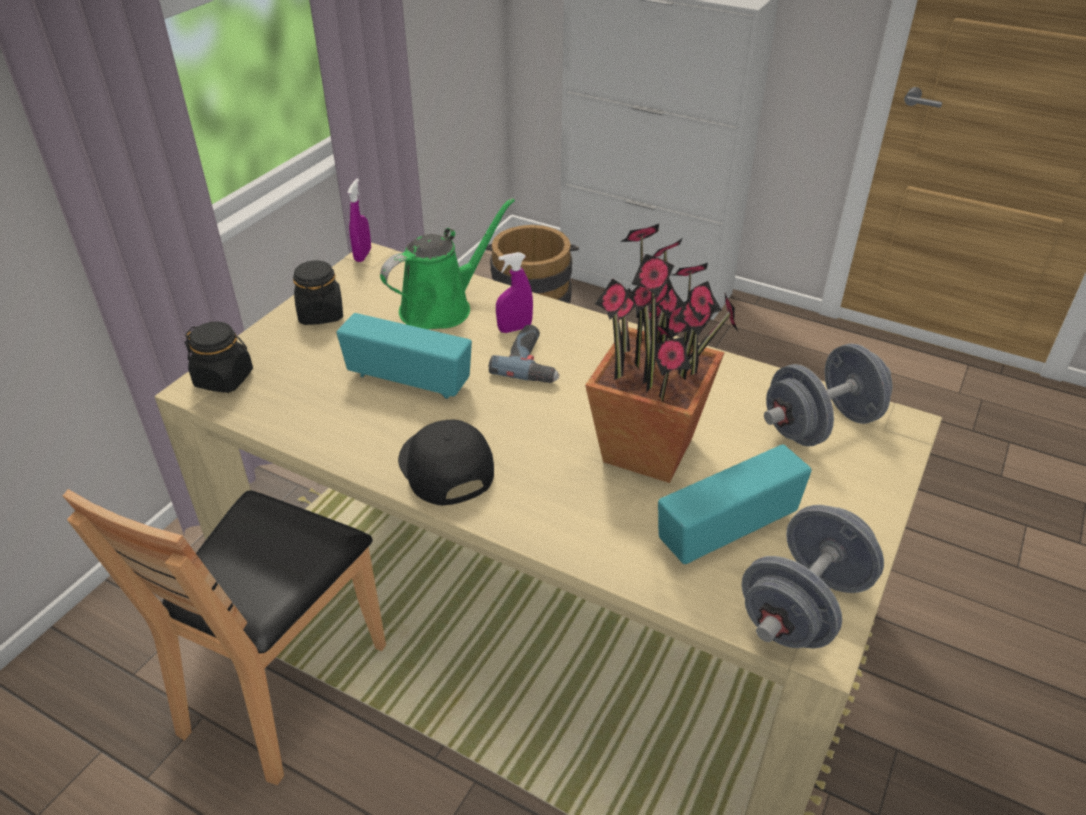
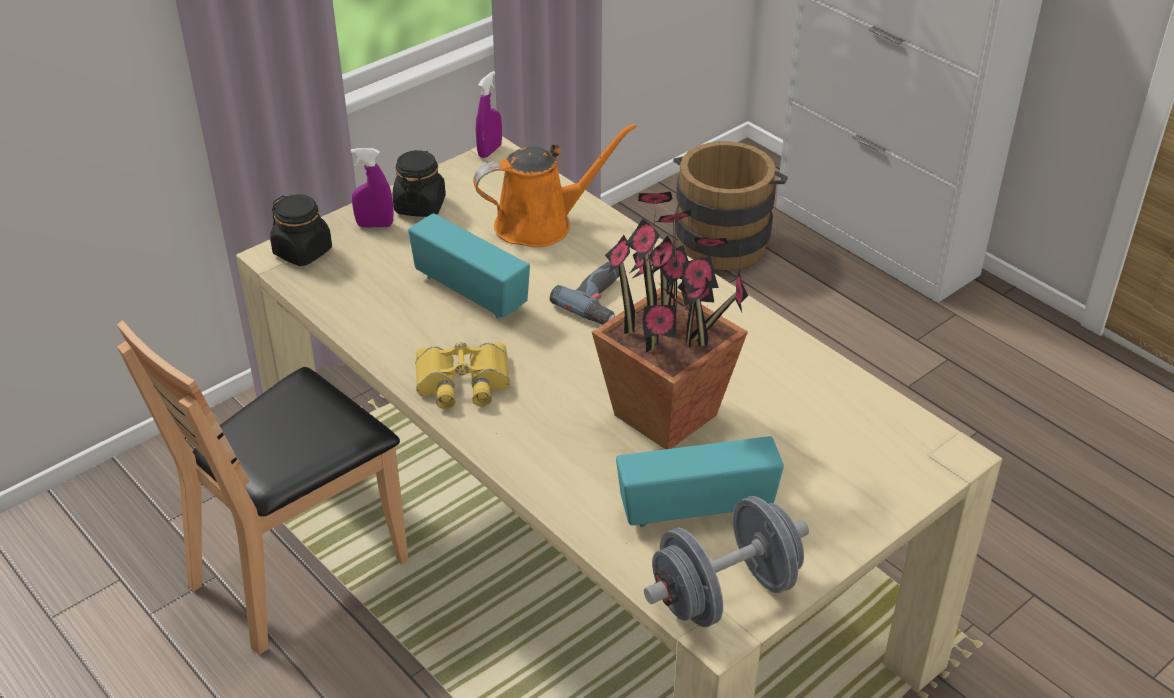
camera: 20 degrees right, 0 degrees up
green watering can [380,198,515,329] -> orange watering can [473,123,637,247]
black cap [398,420,494,506] -> yellow binoculars [416,342,510,409]
purple spray bottle [496,252,533,333] -> purple spray bottle moved to [351,148,394,228]
grey dumbbell [764,343,893,447] -> none

